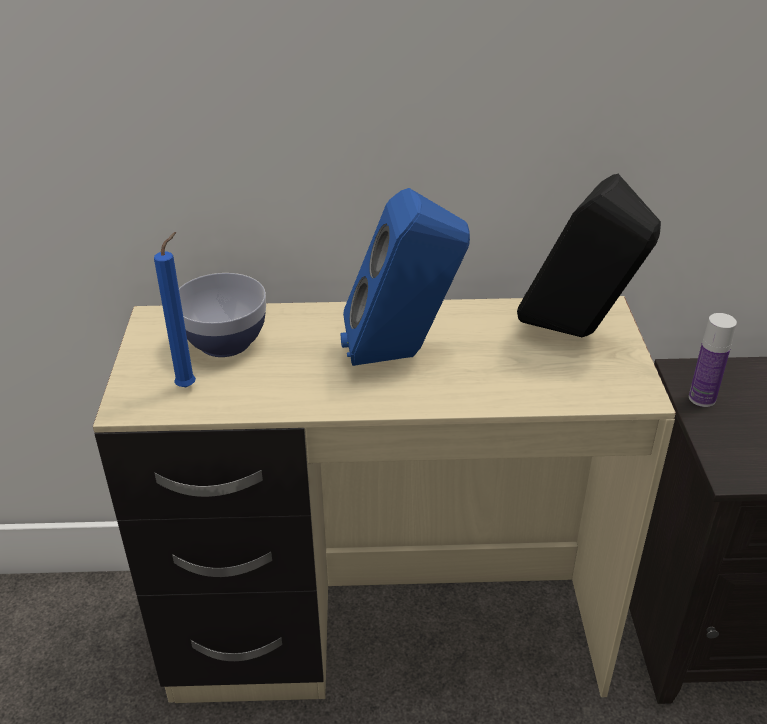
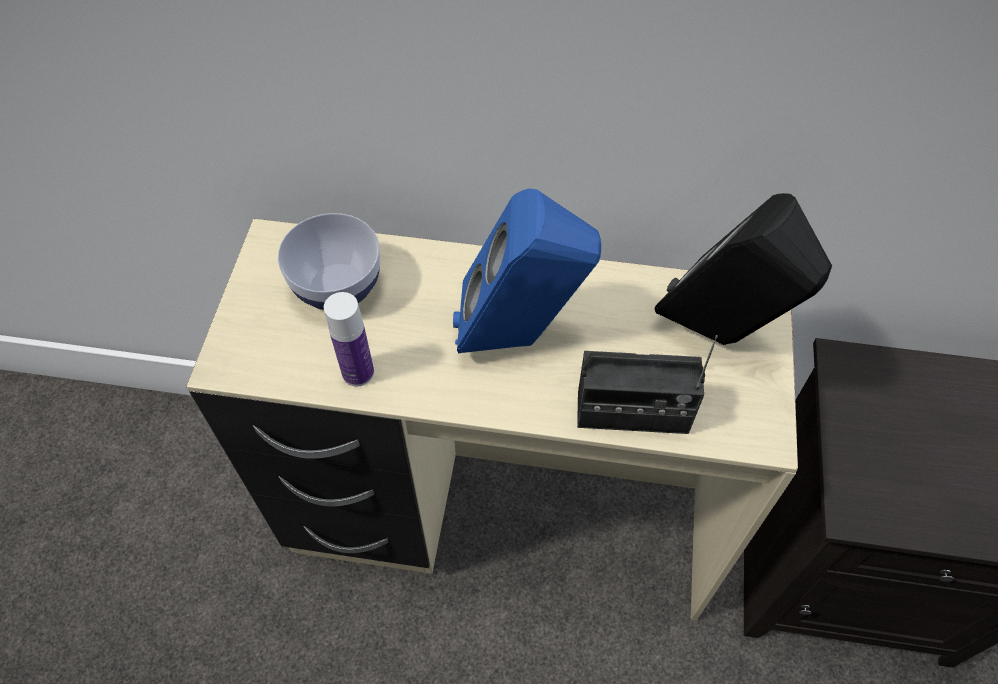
camera: 10 degrees right, 20 degrees up
blue candle [154,232,196,387] -> none
bottle [689,313,737,407] -> bottle moved to [324,292,374,386]
none -> radio [577,335,718,434]

